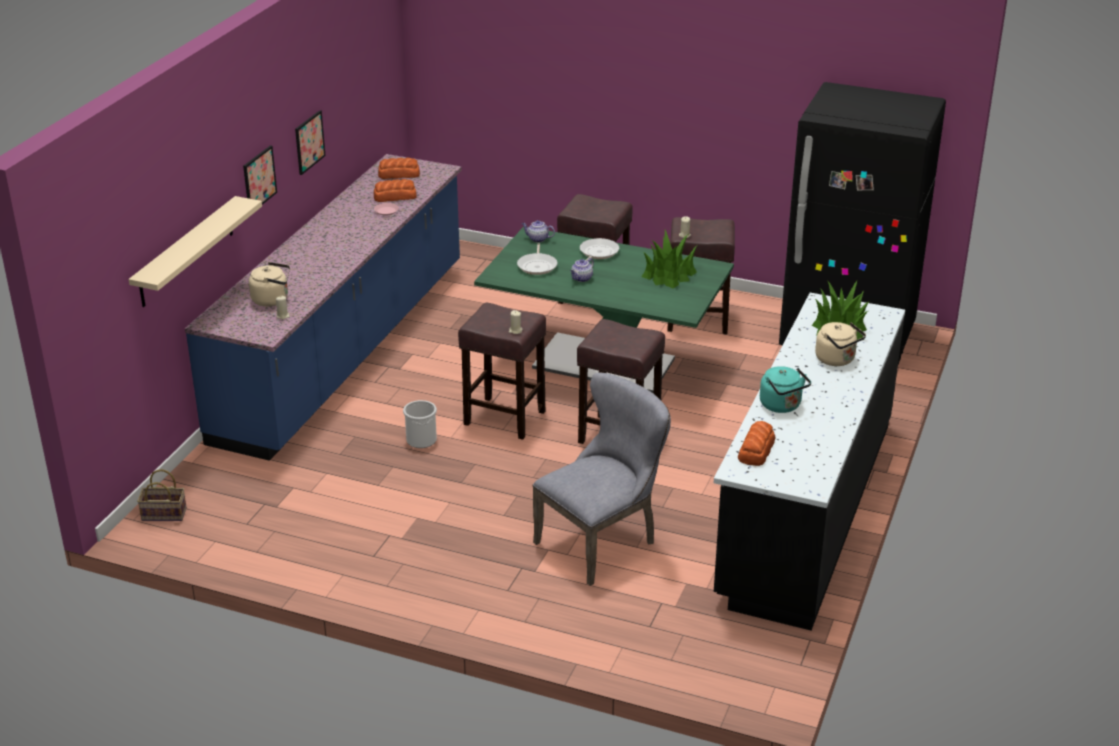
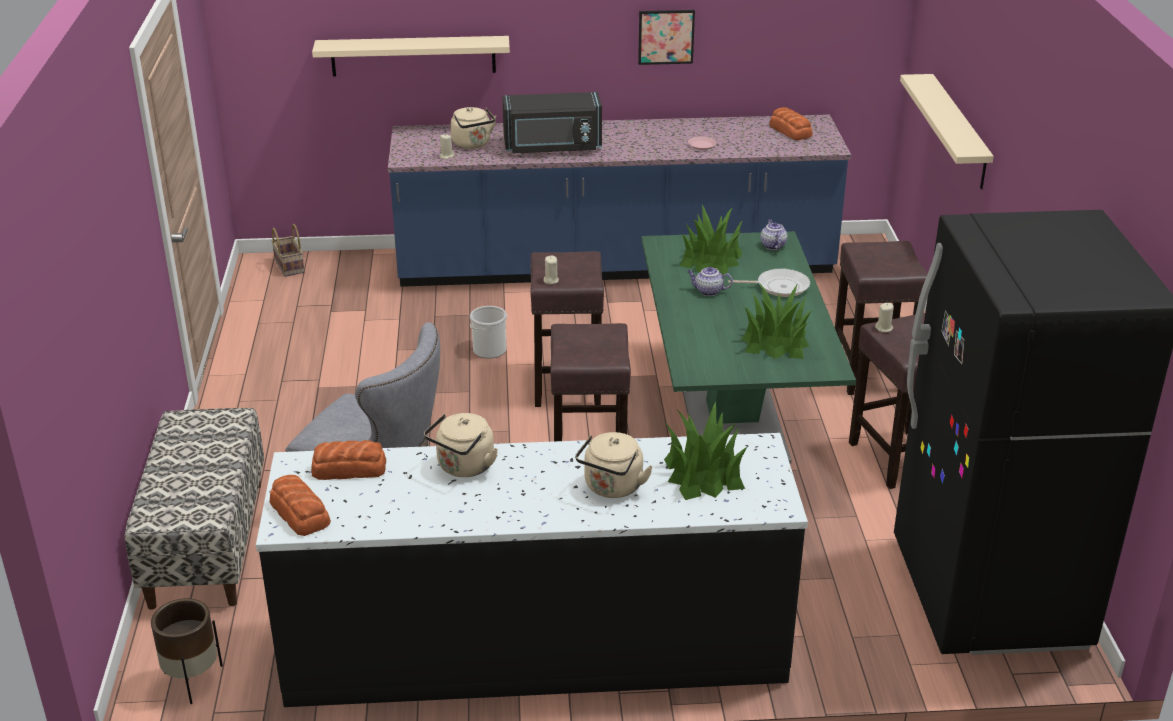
camera: 65 degrees right, 0 degrees up
picture [243,145,277,205] -> none
bread [374,179,417,202] -> bread moved to [270,475,331,536]
frying pan [517,244,558,275] -> potted plant [679,205,743,275]
turquoise kettle [760,366,811,413] -> beige kettle [424,413,498,477]
none -> bench [125,408,264,610]
none -> brown planter [151,598,223,704]
none -> black microwave [502,92,602,153]
none -> beige shelf [900,74,994,189]

